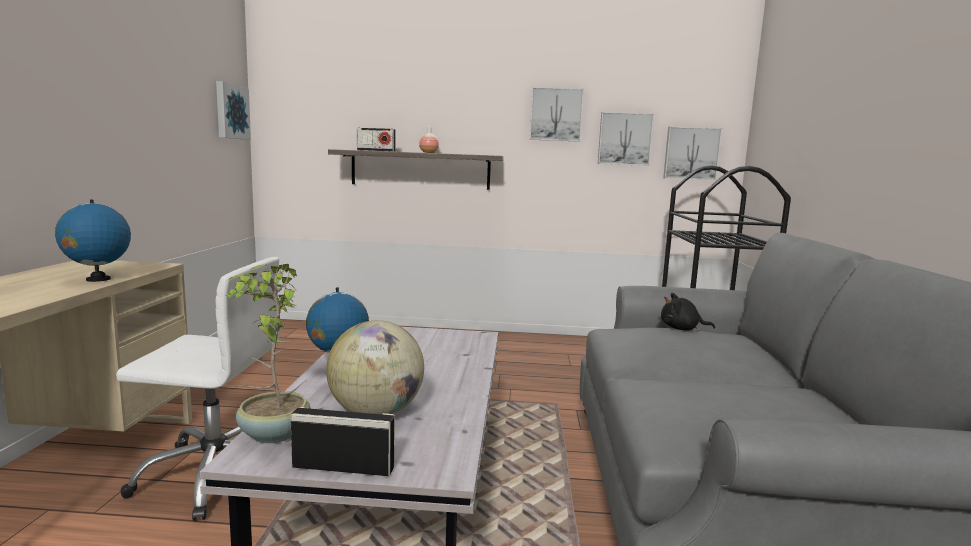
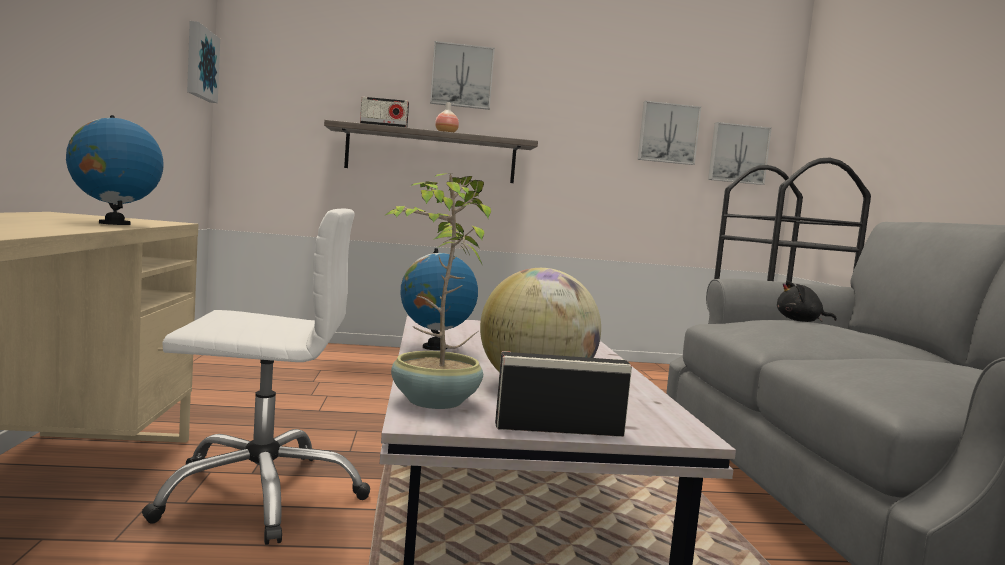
camera: 10 degrees left, 5 degrees down
picture [530,87,584,142] -> picture moved to [430,41,495,110]

